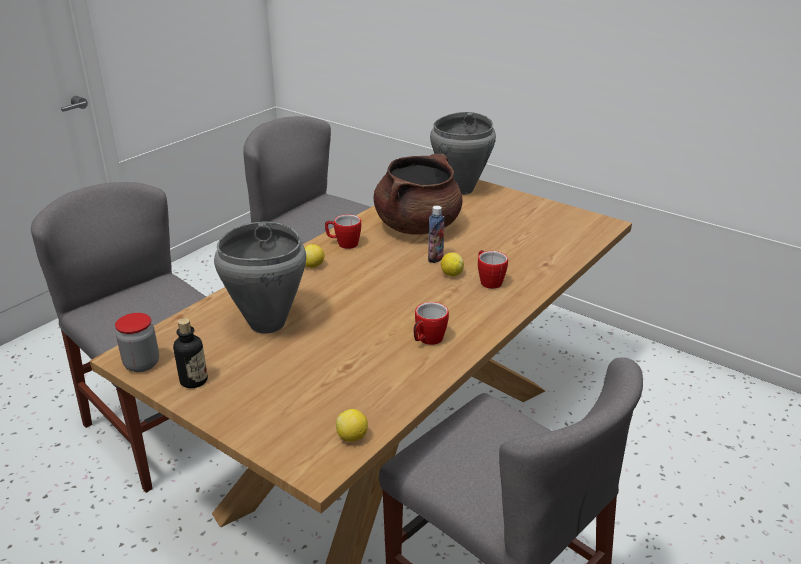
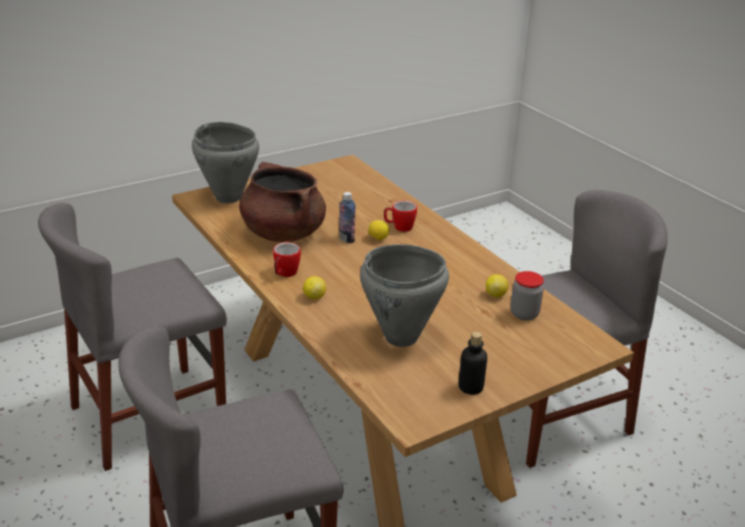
camera: 70 degrees left, 0 degrees up
jar [115,313,159,372] -> jar moved to [510,271,544,320]
lemon [336,409,368,442] -> lemon moved to [486,274,509,297]
mug [413,302,449,345] -> none

